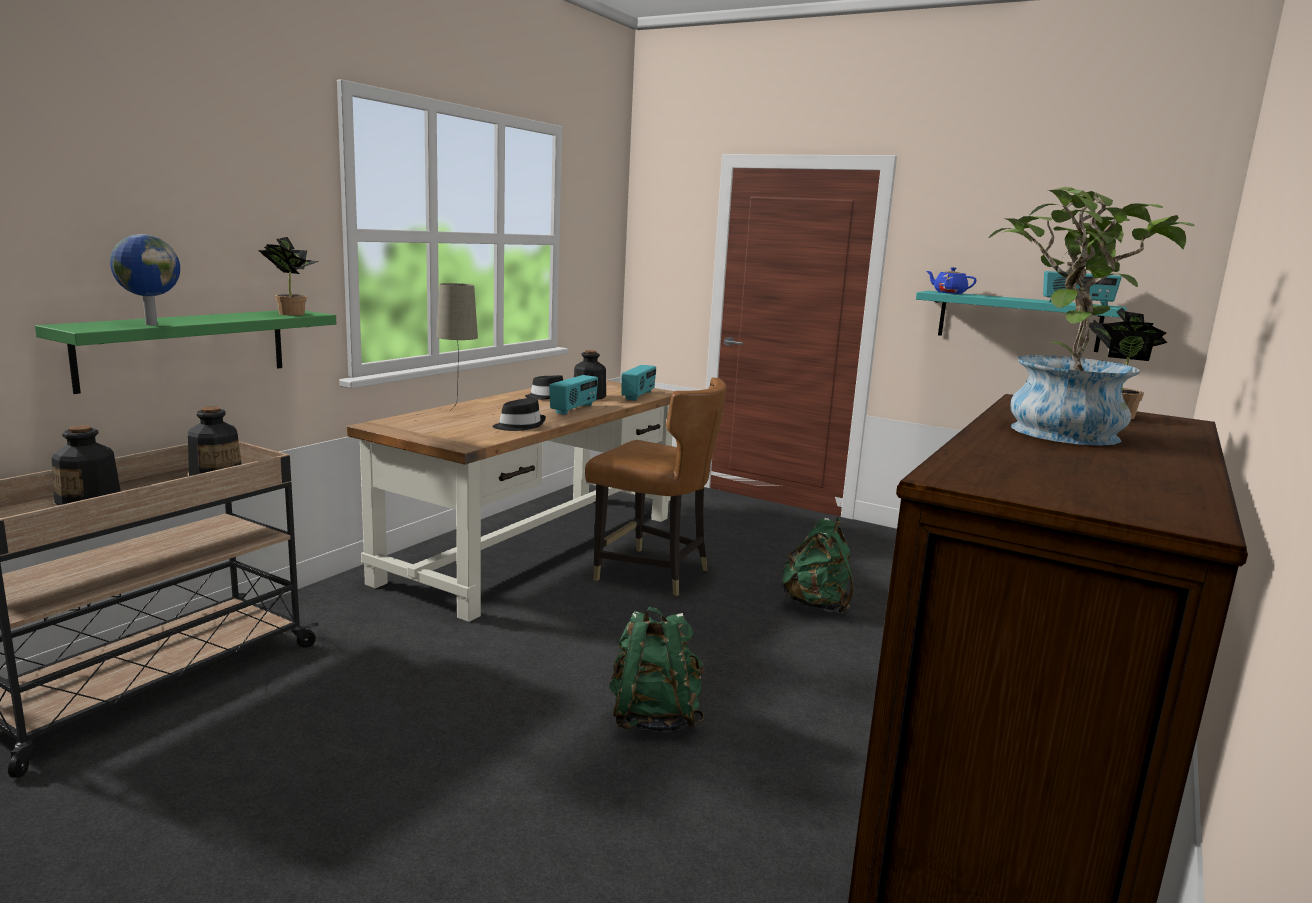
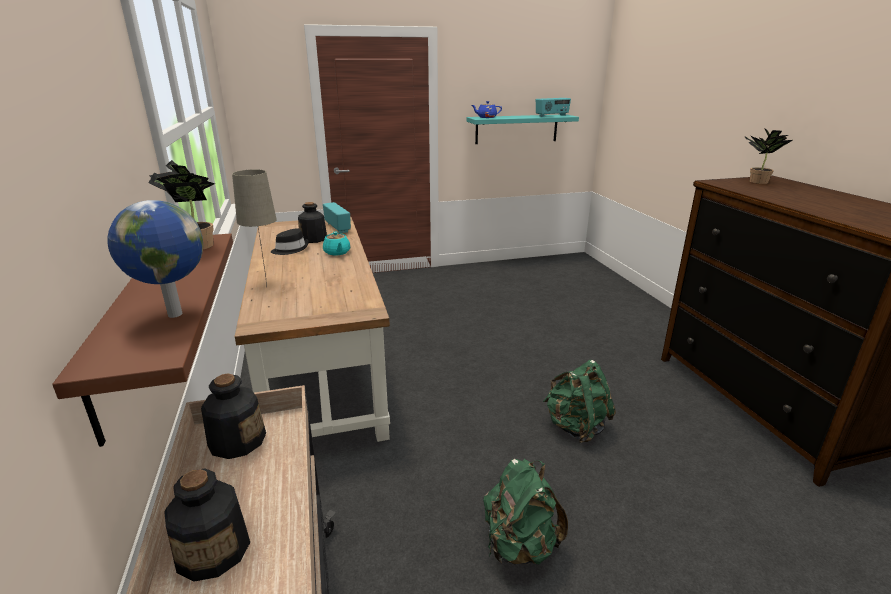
camera: 45 degrees left, 10 degrees up
green shelf [35,310,336,394] -> brown shelf [52,233,233,447]
black hat [493,398,546,431] -> none
radio [549,375,598,415] -> turquoise teapot [323,232,350,256]
brown chair [585,377,726,596] -> none
green backpack [781,518,853,614] -> green backpack moved to [483,459,568,565]
potted plant [989,187,1195,446] -> none

